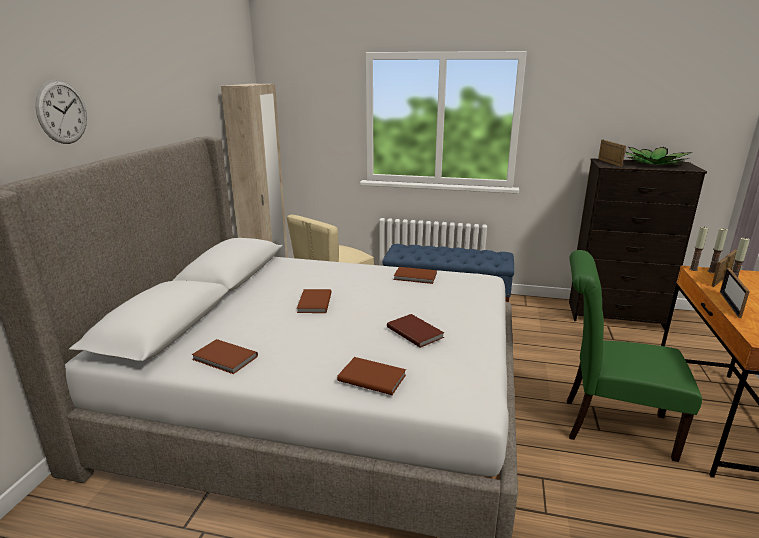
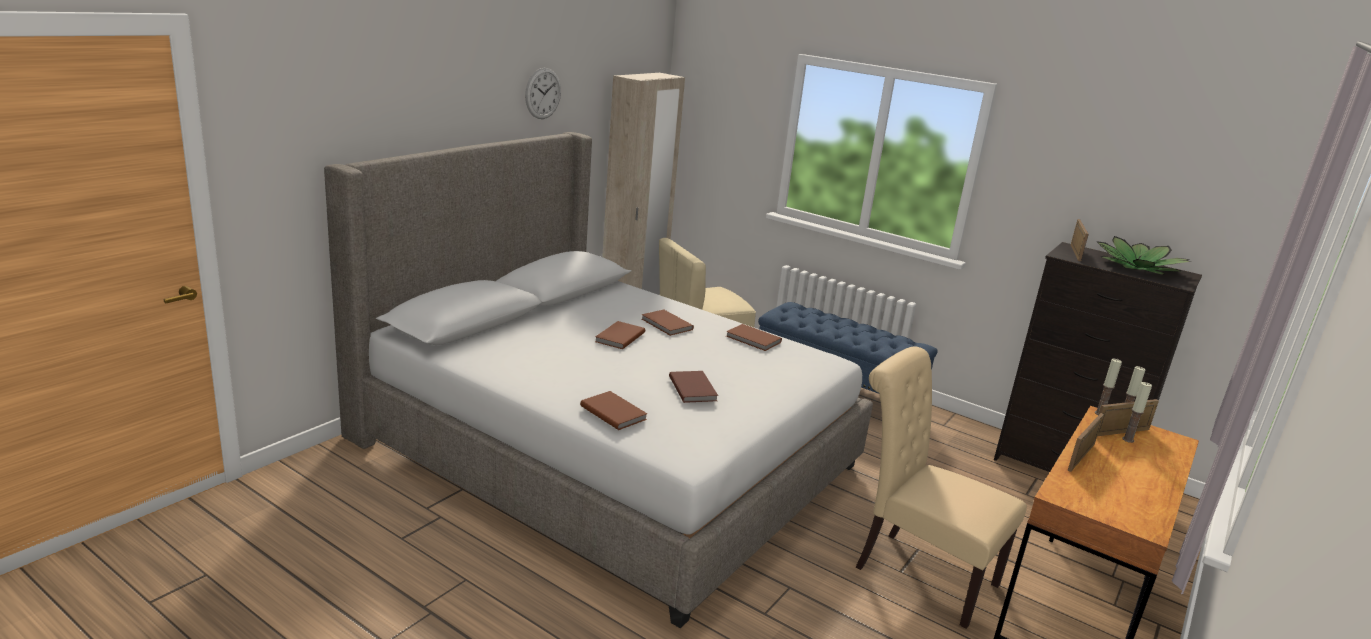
camera: 20 degrees right, 0 degrees up
wall clock [35,80,87,144] -> wall clock moved to [525,68,561,119]
brown book [191,339,258,374] -> brown book moved to [642,310,694,336]
green chair [567,250,702,462] -> beige chair [856,346,1027,629]

